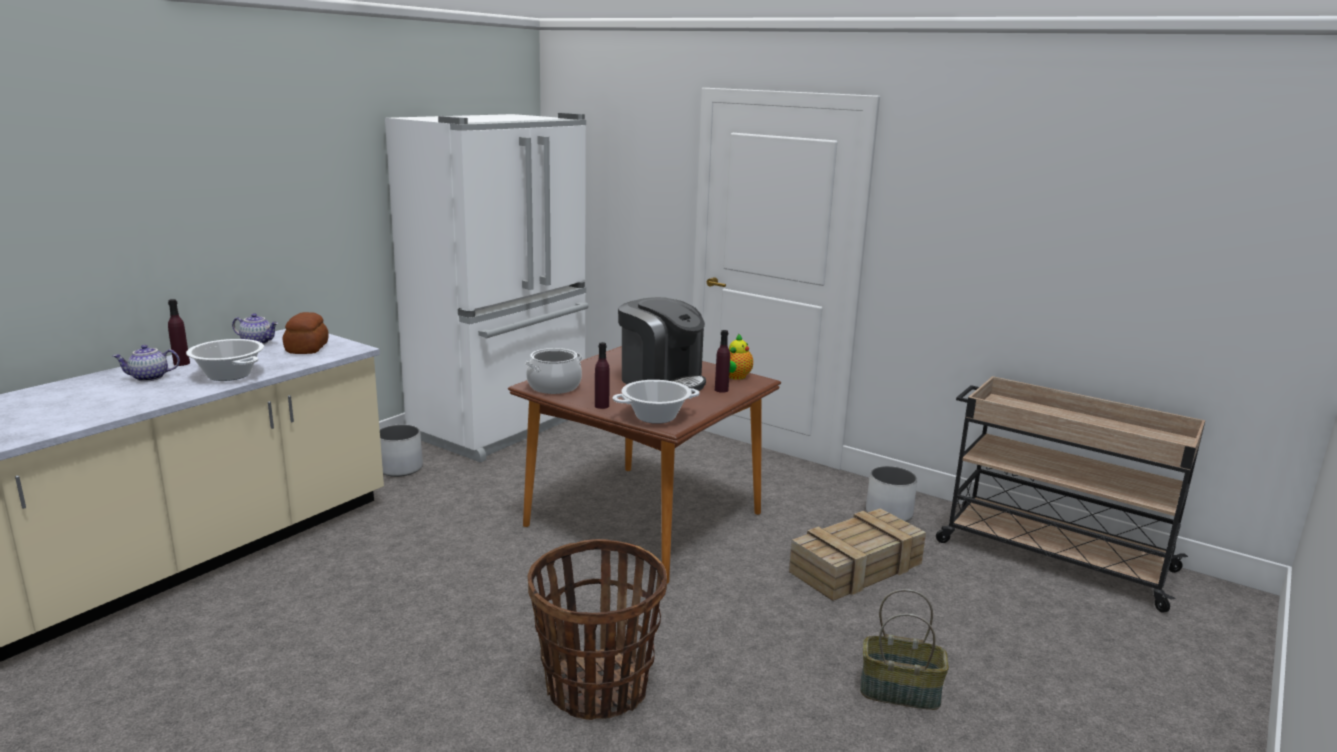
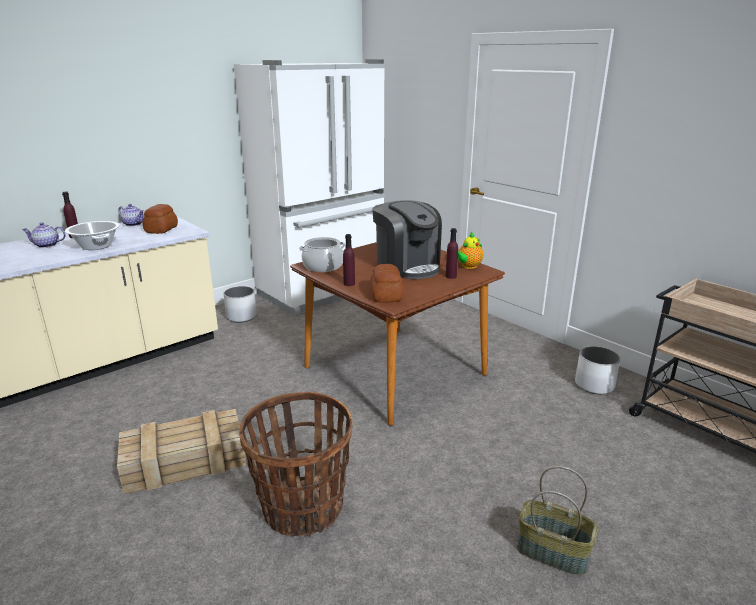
camera: 15 degrees right, 5 degrees up
cooking pot [612,380,700,424] -> bread [370,264,403,303]
crate [789,508,926,601] -> crate moved to [117,409,246,494]

